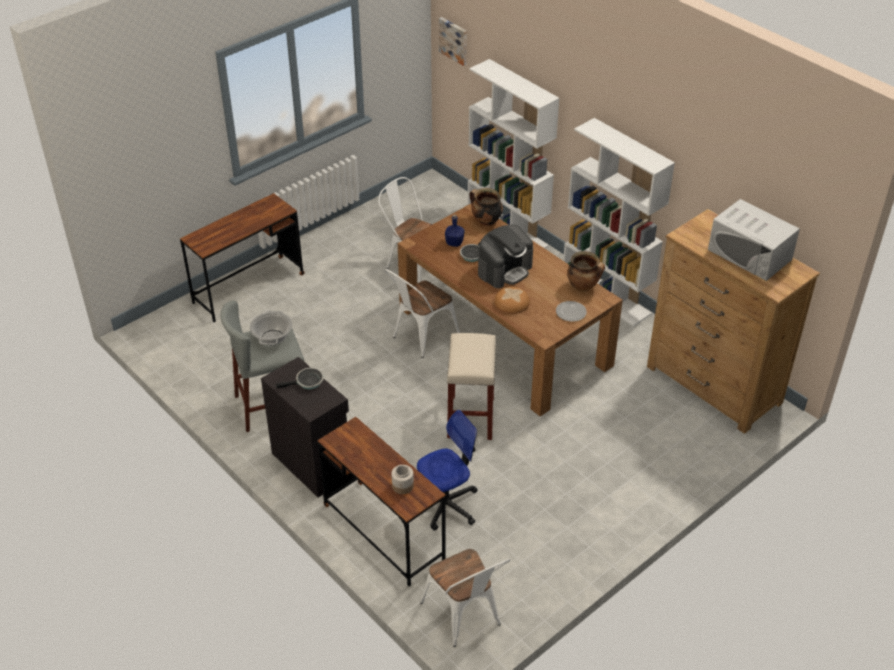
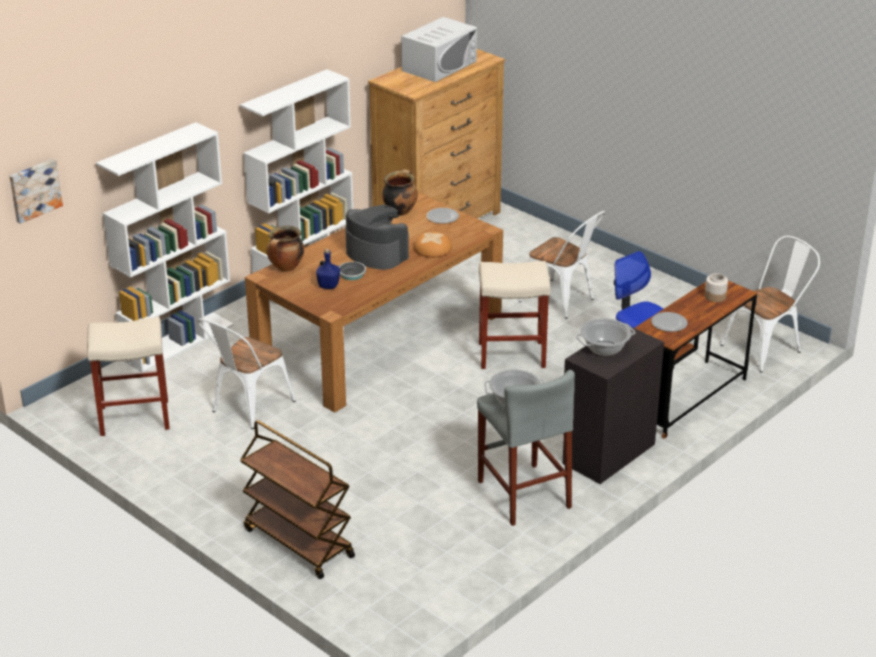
camera: 95 degrees left, 10 degrees down
brown desk [180,193,305,322] -> brown cart [240,420,355,579]
frying pan [276,368,324,389] -> cooking pot [576,318,636,356]
white chair [385,269,460,358] -> white chair moved to [518,211,605,319]
none -> beige stool [87,317,170,436]
none -> plate [651,312,688,332]

